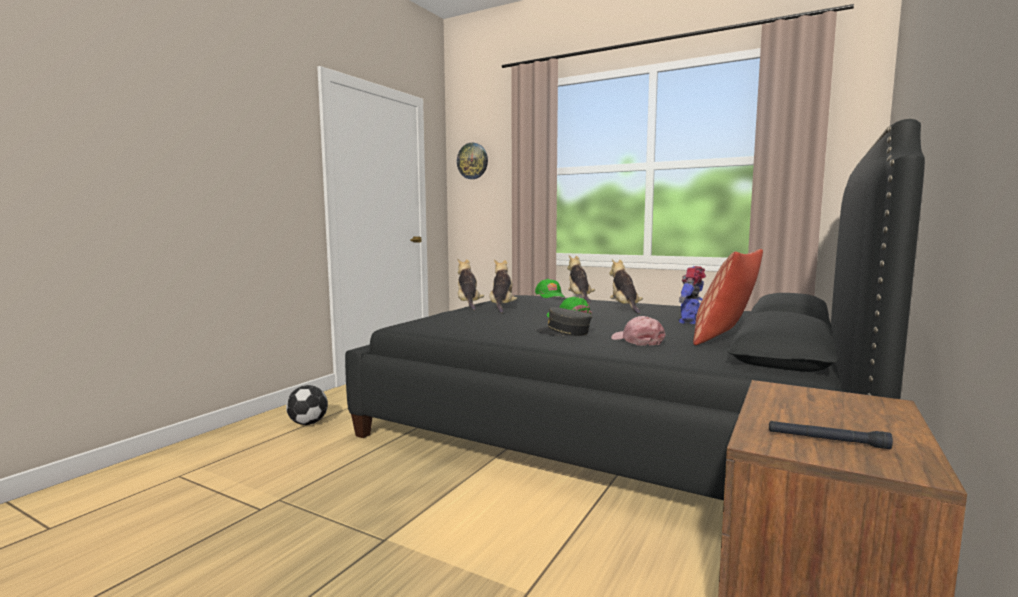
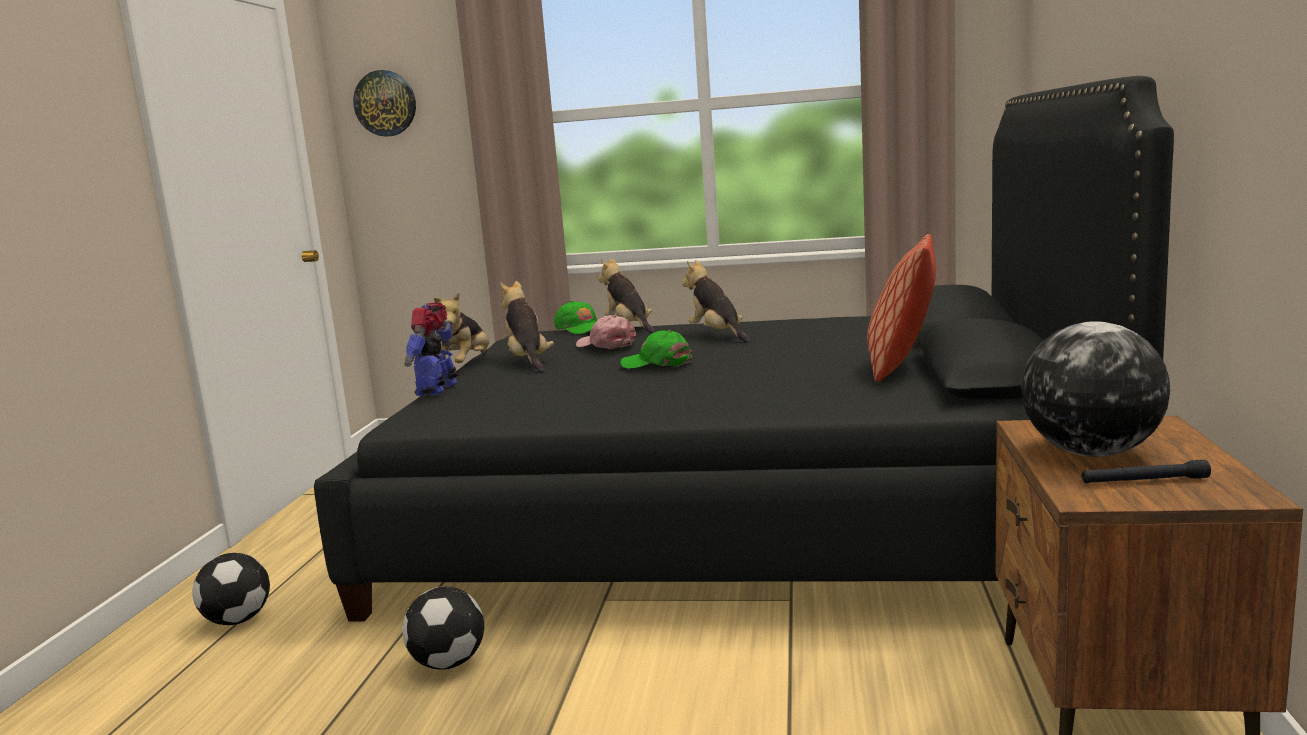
camera: 20 degrees left, 5 degrees up
plush toy [457,258,484,310] -> plush toy turned 135 degrees counterclockwise [434,292,489,363]
grey cap [535,307,592,336] -> none
pink cap [611,316,665,346] -> pink cap moved to [576,315,636,349]
toy robot [679,266,706,324] -> toy robot moved to [405,303,459,396]
none -> football [402,586,484,670]
none -> globe [1021,321,1170,457]

